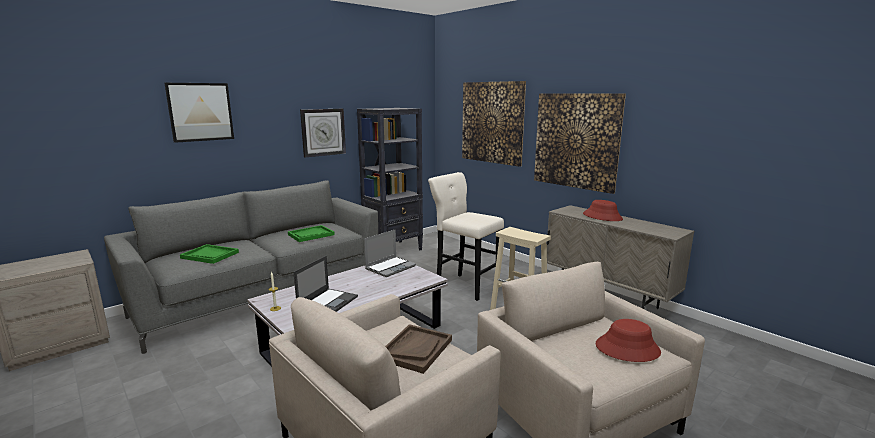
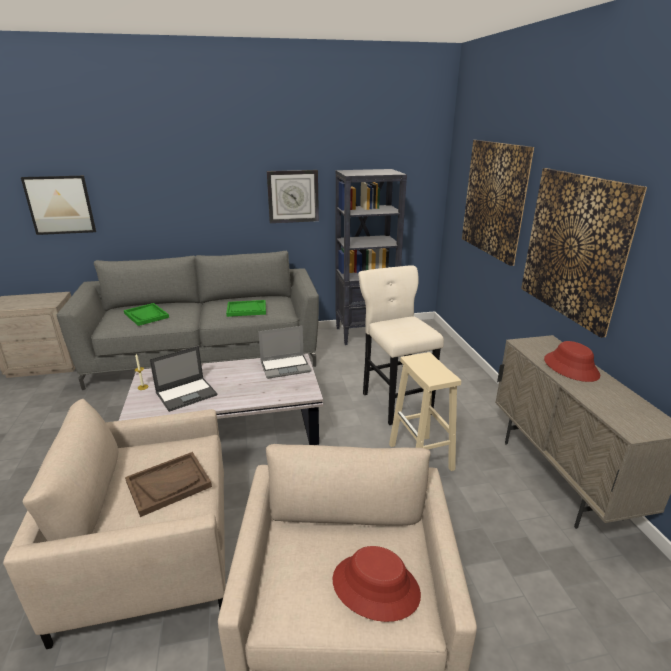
camera: 30 degrees right, 10 degrees up
picture [164,83,234,143] -> picture moved to [21,176,96,235]

